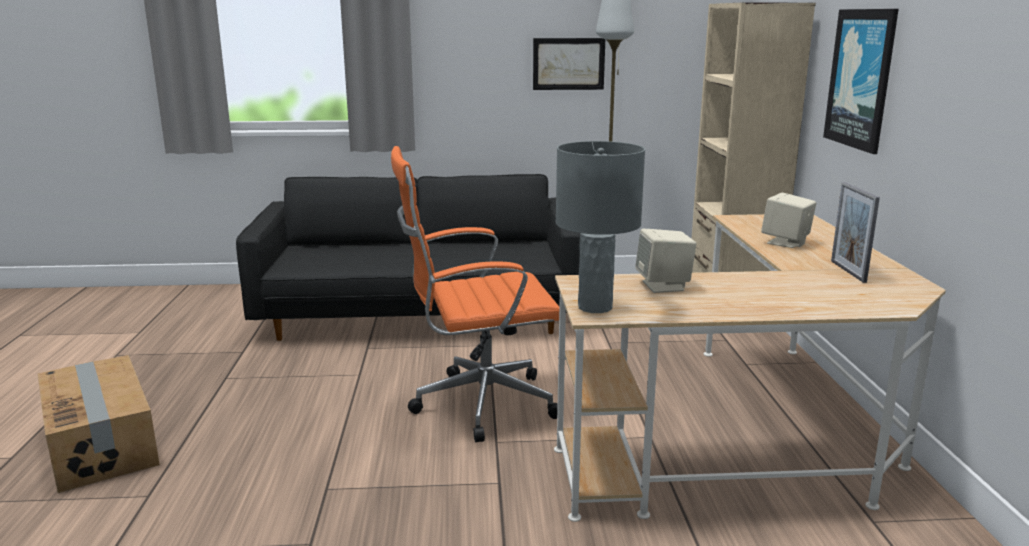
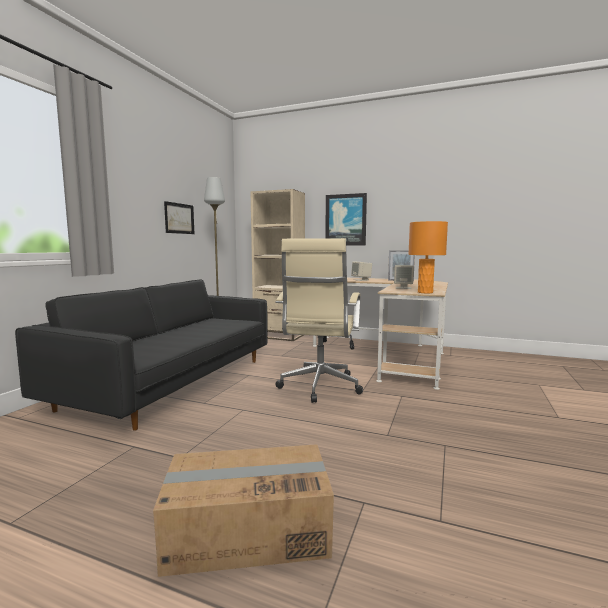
camera: 65 degrees left, 10 degrees down
orange office chair [391,146,559,442] -> beige office chair [275,238,363,403]
grey table lamp [556,141,645,313] -> orange table lamp [408,221,448,293]

